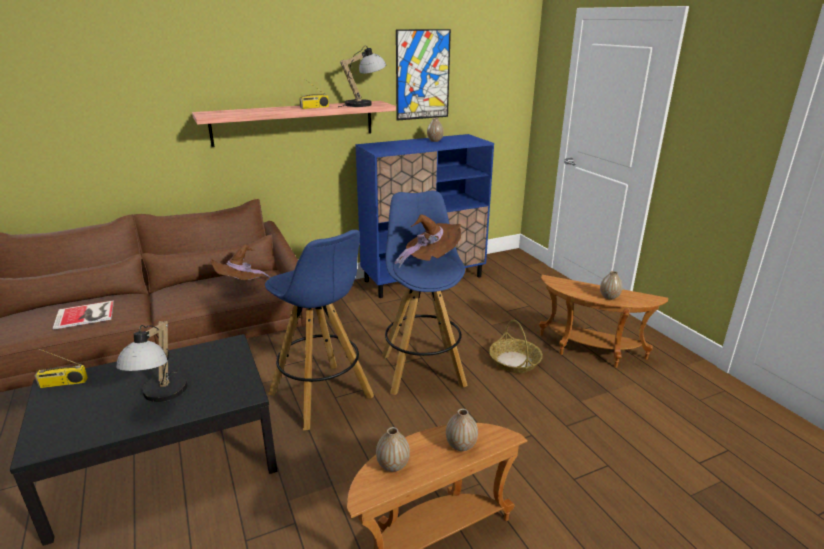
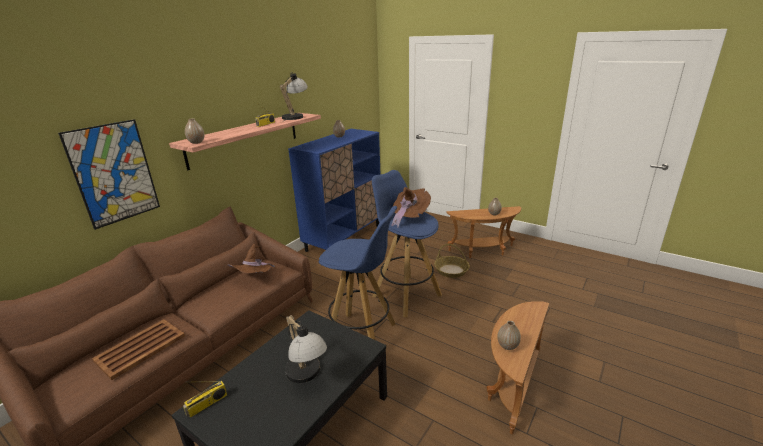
camera: 30 degrees left, 0 degrees up
book [53,300,114,330] -> brown tray [92,319,185,380]
picture [396,29,451,121] -> picture moved to [58,119,160,230]
vase [446,409,478,451] -> vase moved to [185,118,205,144]

